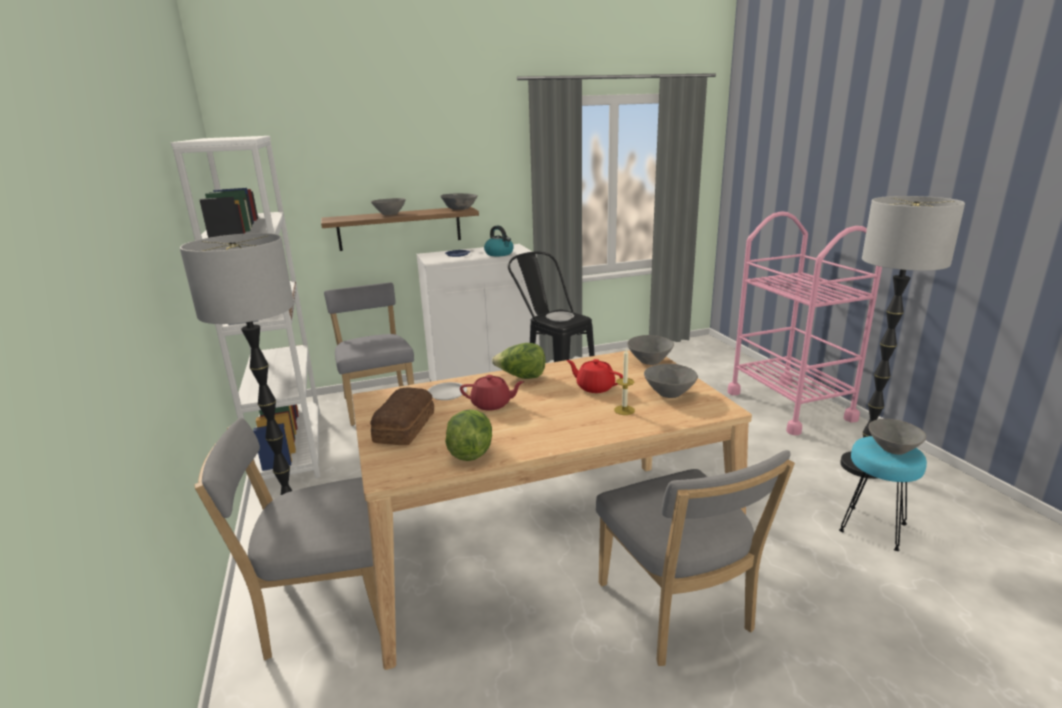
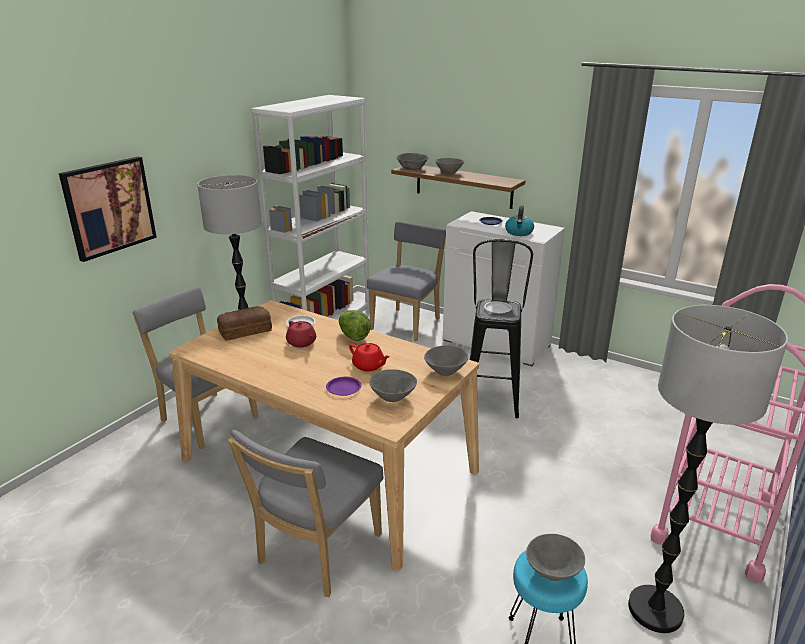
camera: 50 degrees right, 5 degrees up
grey bowl [440,193,478,210] -> grey bowl moved to [396,153,429,170]
lettuce [445,409,492,461] -> none
red teapot [567,359,623,393] -> red teapot turned 135 degrees clockwise [349,343,390,371]
candle [614,349,635,415] -> purple plate [326,377,362,396]
none -> picture [59,157,157,262]

